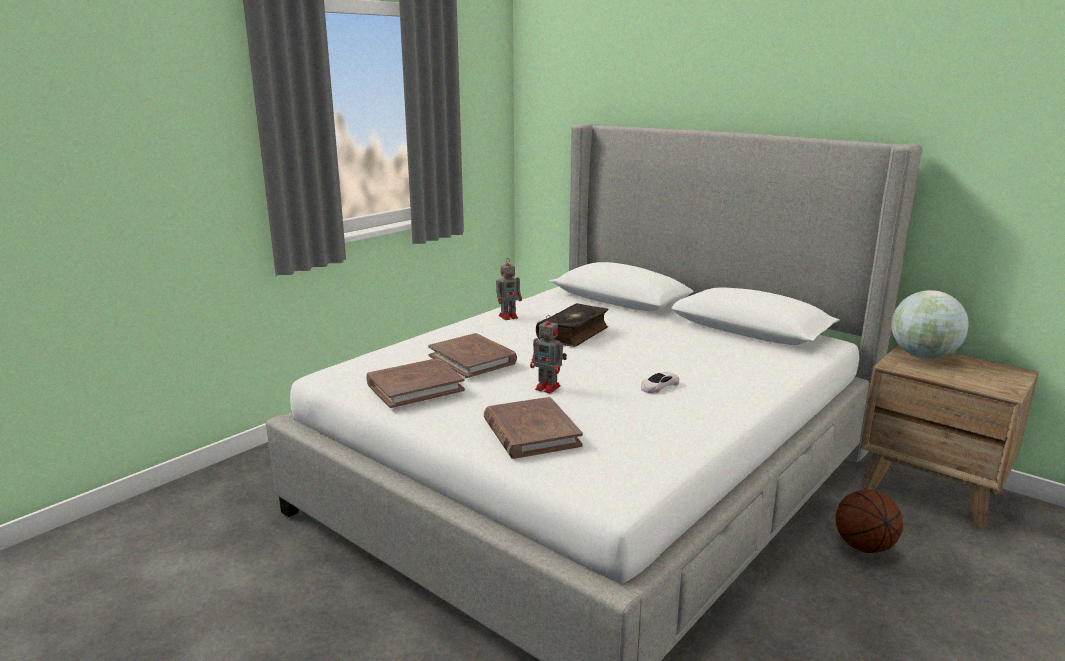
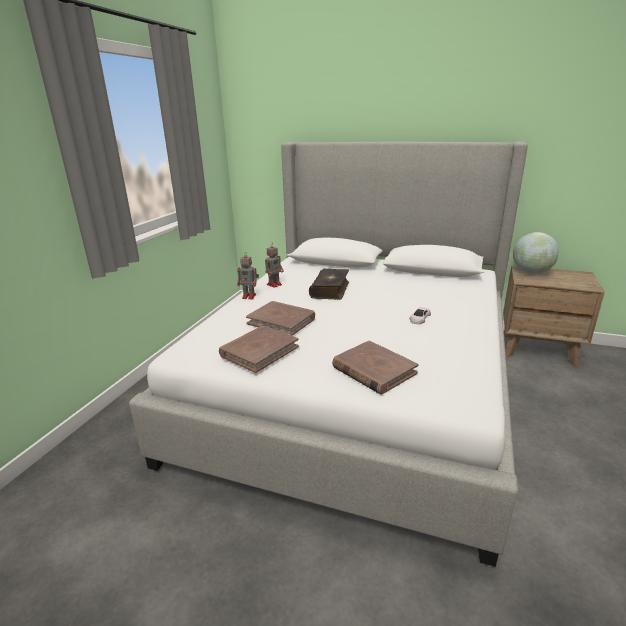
camera: 20 degrees left, 5 degrees up
toy robot [530,315,567,393] -> toy robot moved to [237,252,259,299]
basketball [836,489,903,553] -> none

